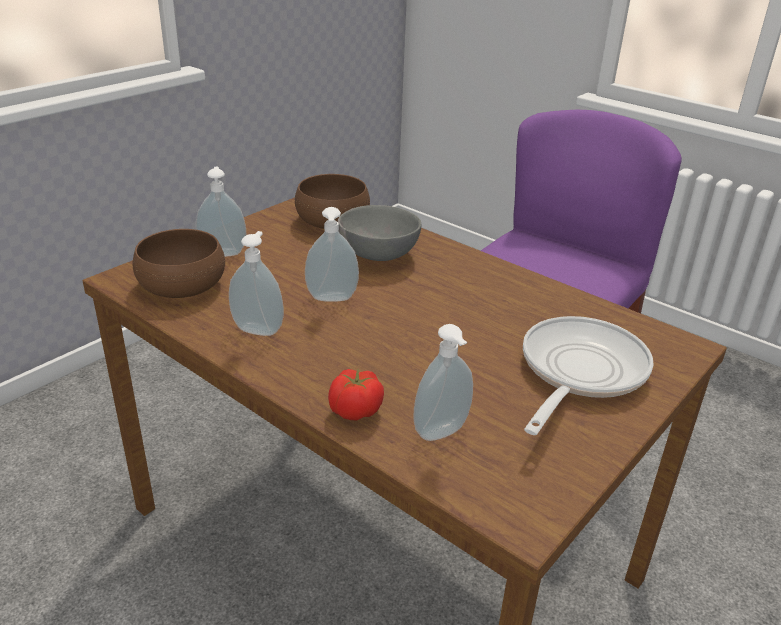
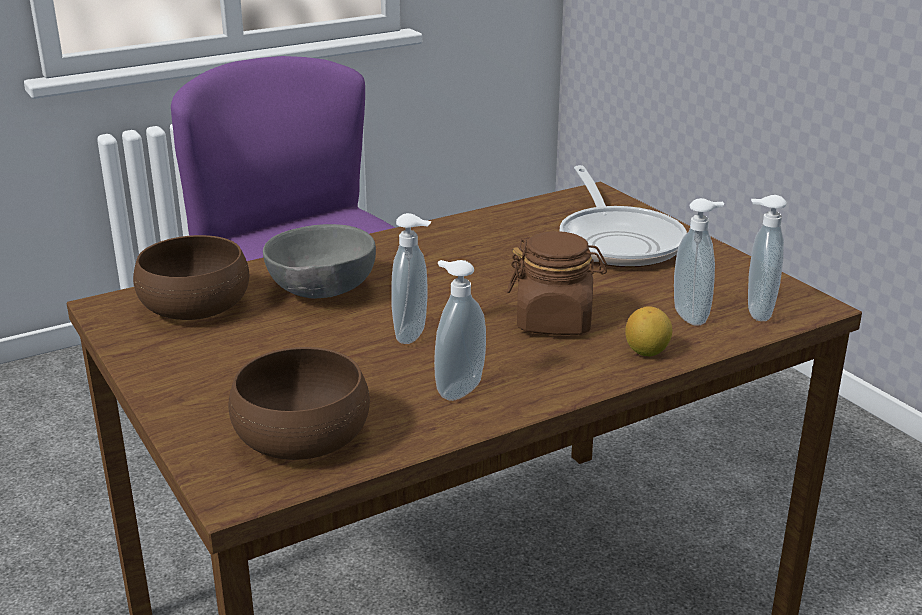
camera: 70 degrees left, 5 degrees down
soap dispenser [196,167,246,257] -> soap dispenser moved to [748,195,787,321]
tomato [328,369,384,420] -> lemon [625,306,672,357]
frying pan [523,316,654,435] -> frying pan turned 150 degrees counterclockwise [559,165,687,268]
none -> brown jar [507,231,607,335]

